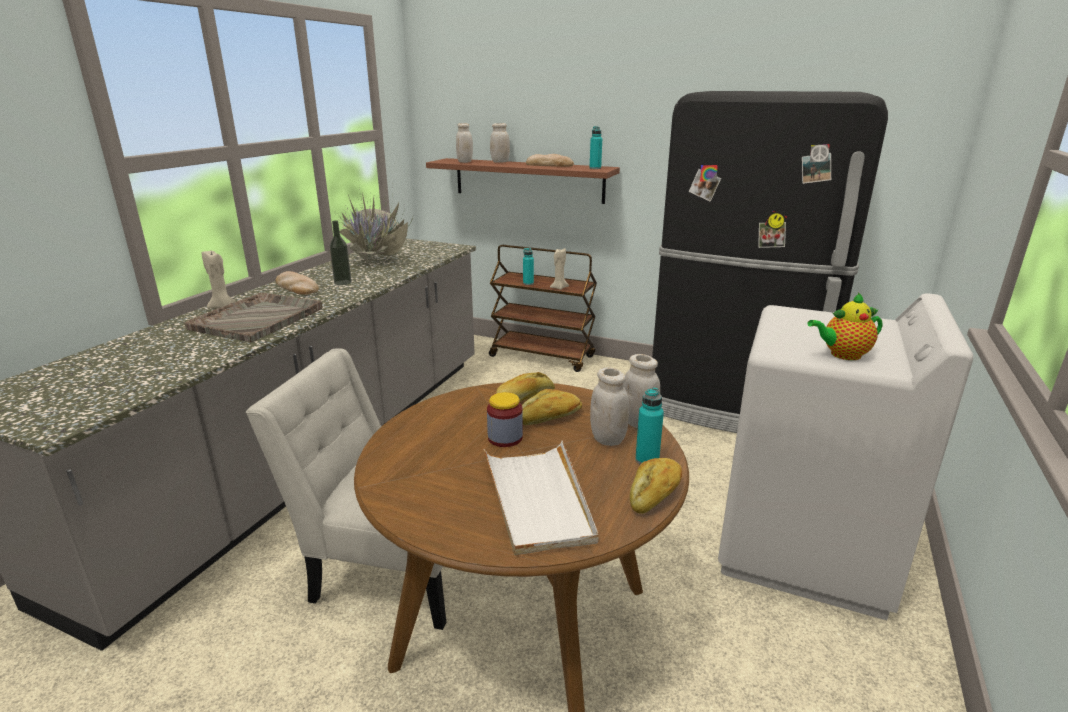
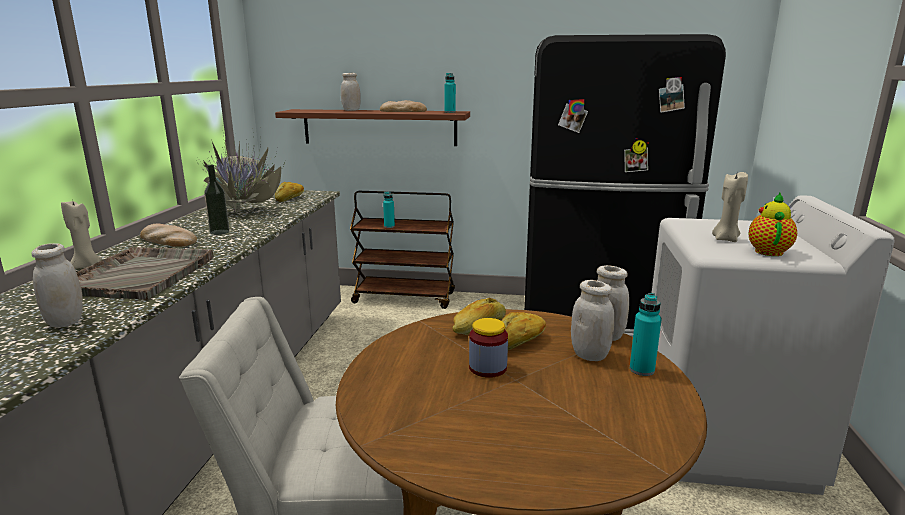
camera: 15 degrees left, 5 degrees down
white jar [456,123,473,163] -> white jar moved to [31,243,83,328]
white tray [484,441,599,555] -> none
beige candle [550,248,569,290] -> beige candle moved to [712,172,748,242]
bread [630,458,682,513] -> bread moved to [275,182,304,202]
teapot [807,292,882,360] -> teapot turned 135 degrees clockwise [748,193,797,256]

